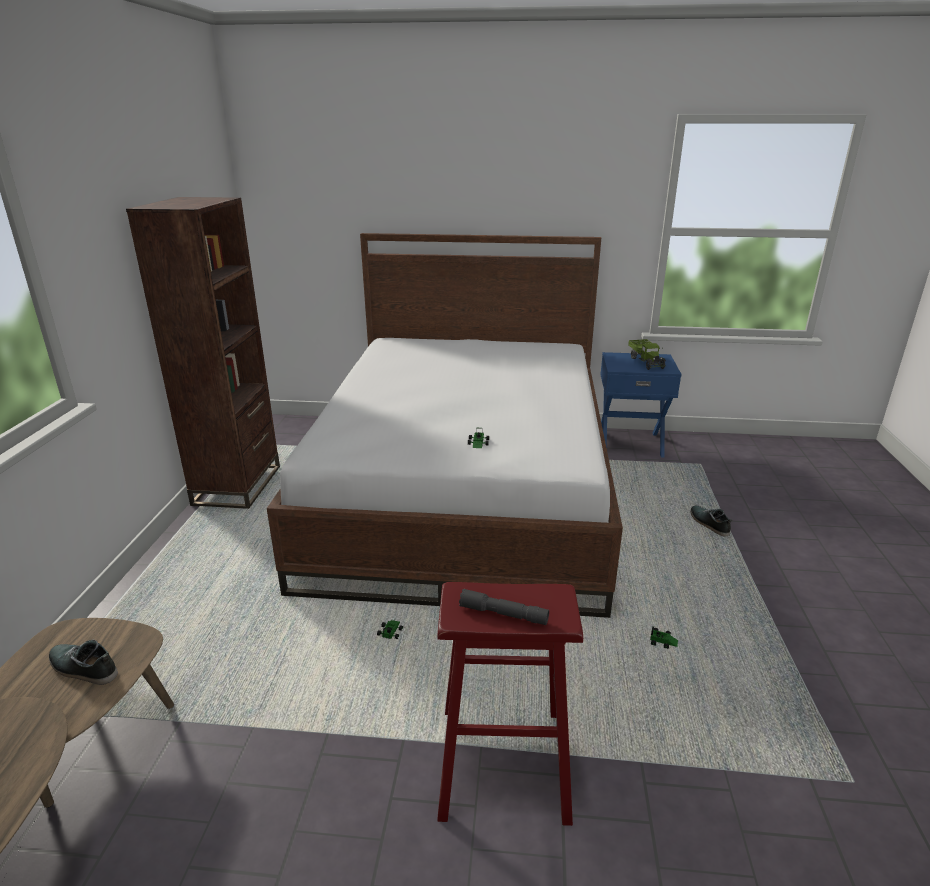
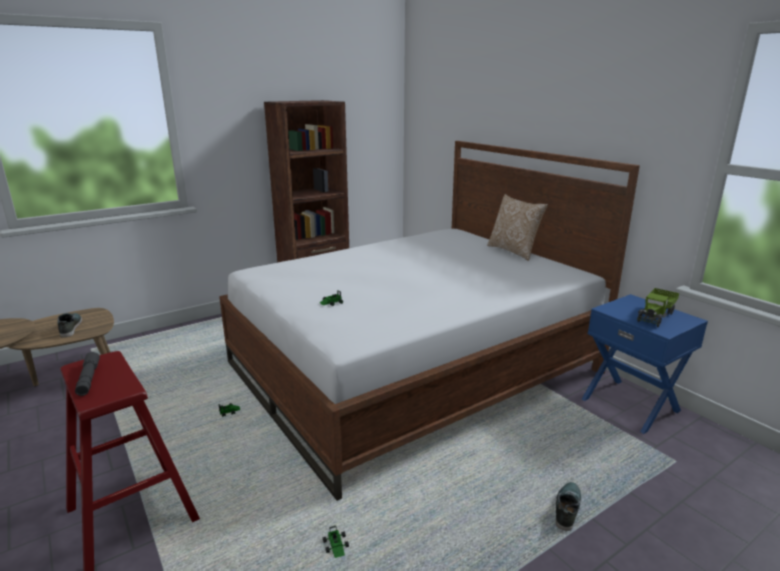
camera: 50 degrees right, 5 degrees down
none -> pillow [487,194,548,261]

